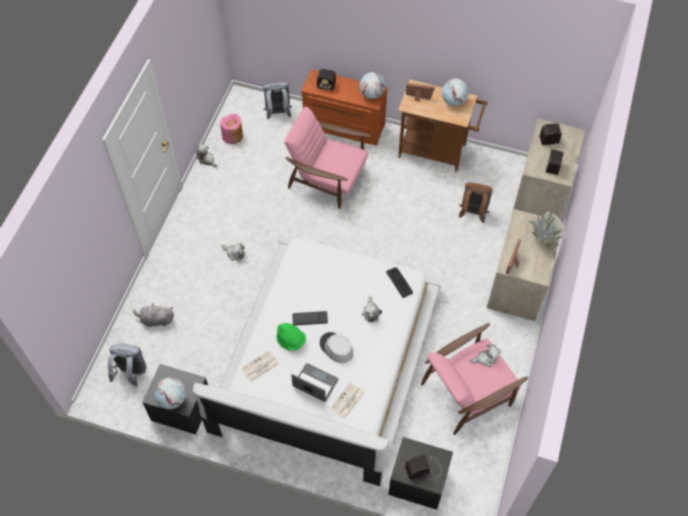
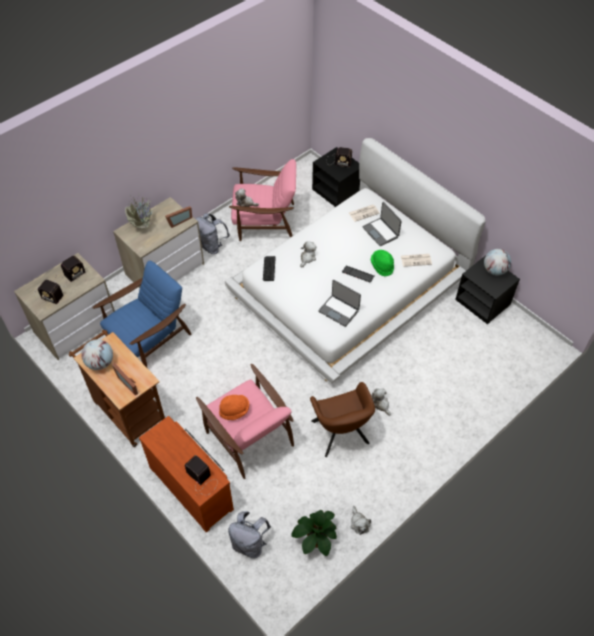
camera: 150 degrees left, 5 degrees down
grey backpack [108,343,146,387] -> grey backpack moved to [196,213,230,254]
grey plush toy [133,303,174,327] -> none
pink vase [220,114,243,144] -> potted plant [292,510,337,556]
grey hat [320,332,353,363] -> none
globe [359,72,386,99] -> none
brown backpack [459,183,493,223] -> blue armchair [92,261,191,369]
none -> orange hat [219,395,249,420]
none -> brown armchair [310,382,375,457]
none -> laptop [318,280,361,327]

